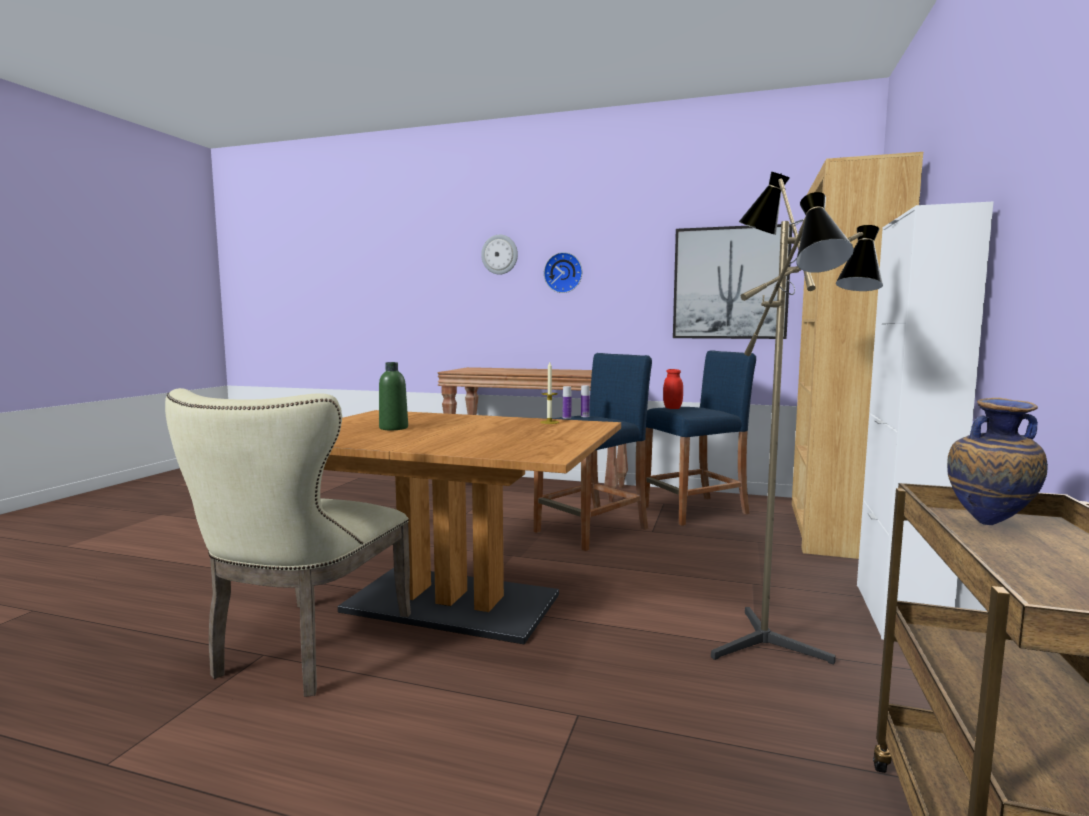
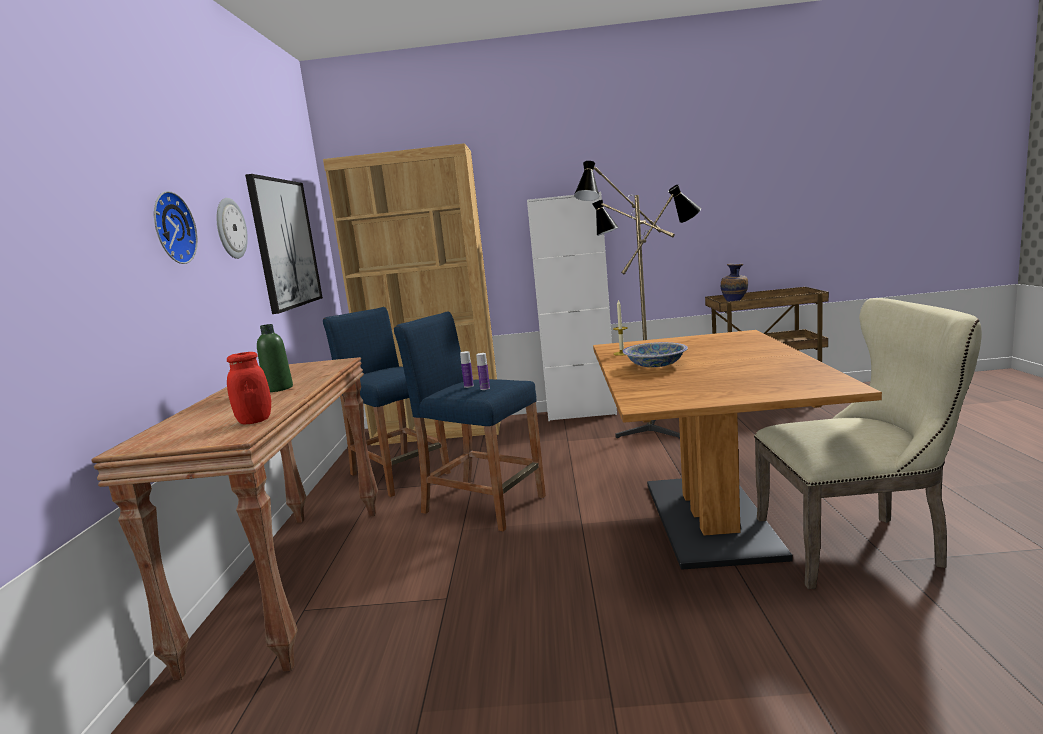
camera: 105 degrees left, 5 degrees up
green bottle [379,362,408,430] -> green bottle moved to [257,324,293,392]
wall clock [481,235,518,275] -> wall clock moved to [216,198,248,259]
red jar [663,369,683,409] -> red jar moved to [227,352,271,424]
none -> bowl [622,342,688,367]

